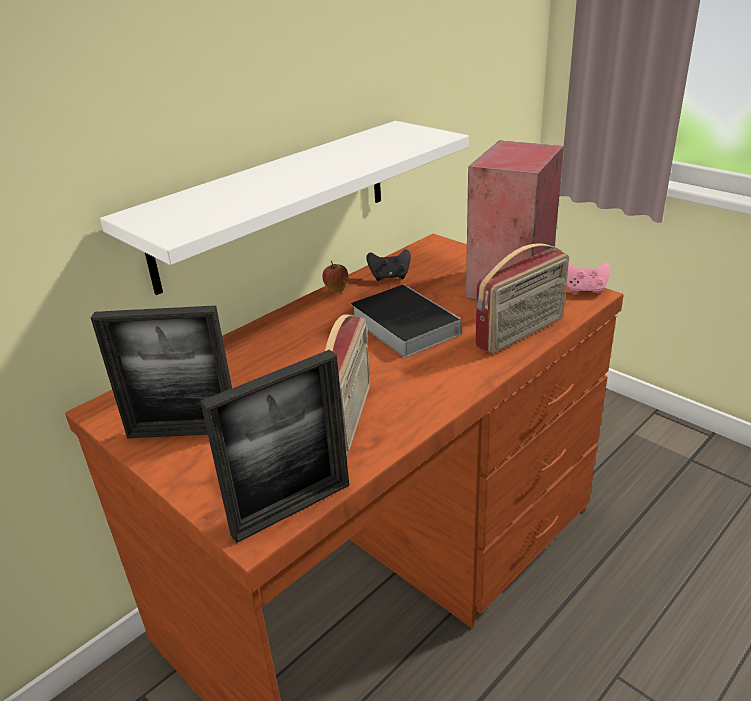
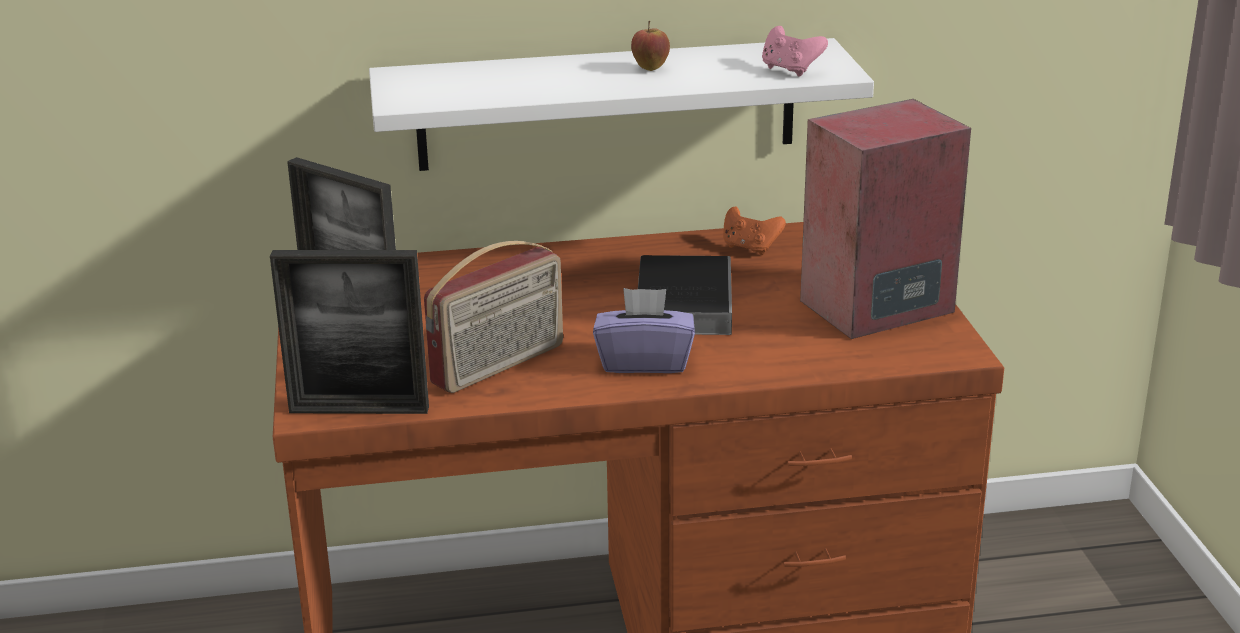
camera: 35 degrees right, 5 degrees down
apple [322,261,348,293] -> apple moved to [631,21,670,71]
black game controller [366,249,411,281] -> orange game controller [723,206,786,255]
radio [475,243,569,354] -> none
pink game controller [566,262,610,294] -> pink game controller moved to [762,26,828,77]
none -> purple tissue box [593,288,695,373]

